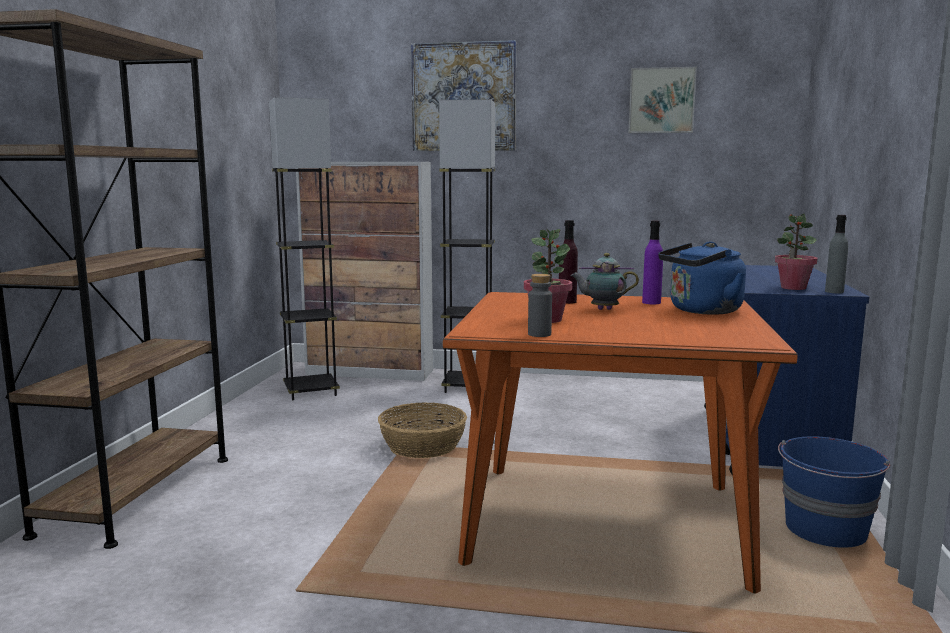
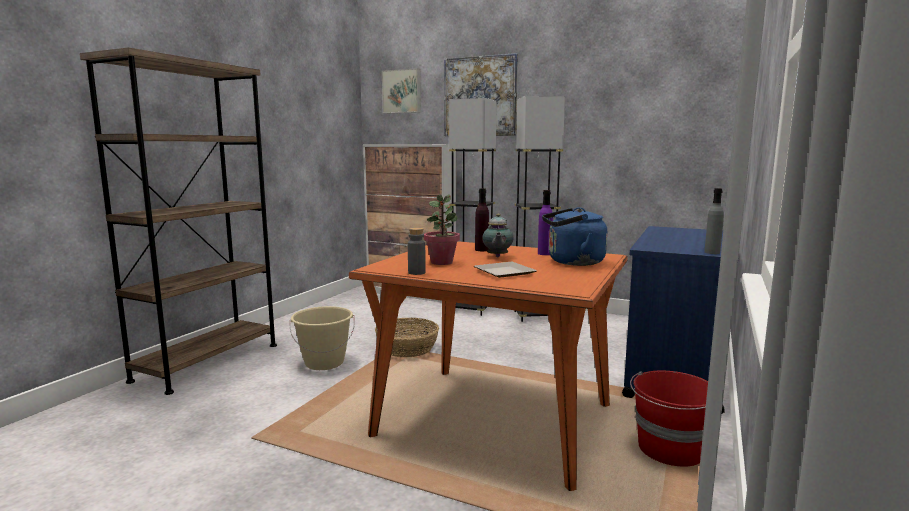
camera: 15 degrees right, 0 degrees up
black floor lamp [269,97,340,400] -> black floor lamp moved to [514,96,565,322]
teapot [570,253,639,310] -> teapot turned 105 degrees counterclockwise [482,214,514,257]
picture [628,67,697,133] -> picture moved to [382,68,421,114]
potted plant [775,213,817,290] -> none
blue bucket [778,436,890,548] -> red bucket [630,370,708,467]
none -> beige bucket [289,306,355,370]
none -> plate [474,262,537,278]

